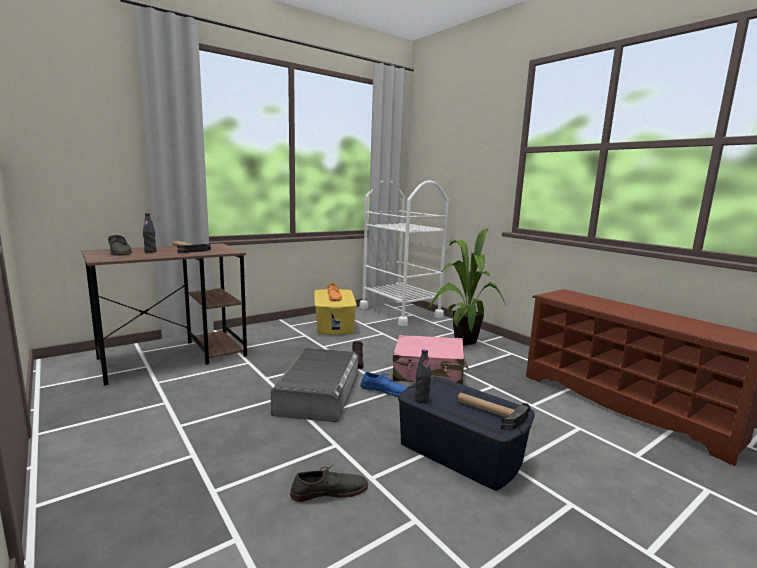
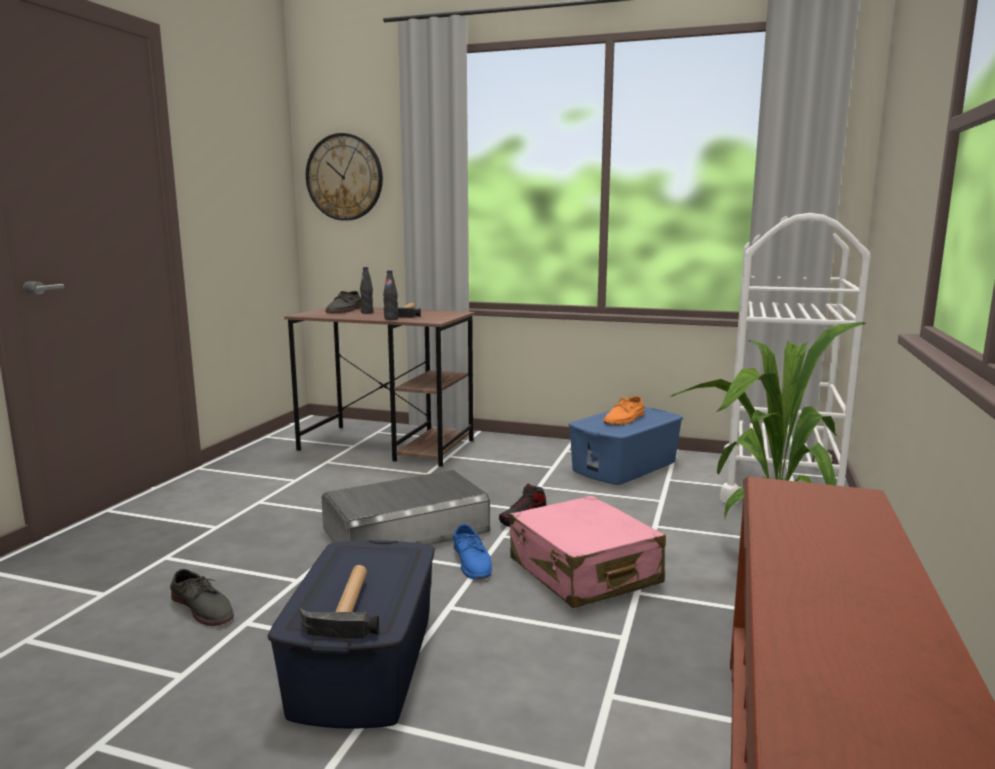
camera: 55 degrees right, 0 degrees up
yellow storage box [314,289,357,335] -> blue storage box [568,407,683,485]
black bottle [415,349,431,403] -> black bottle moved to [383,270,398,320]
none -> wall clock [306,133,383,221]

